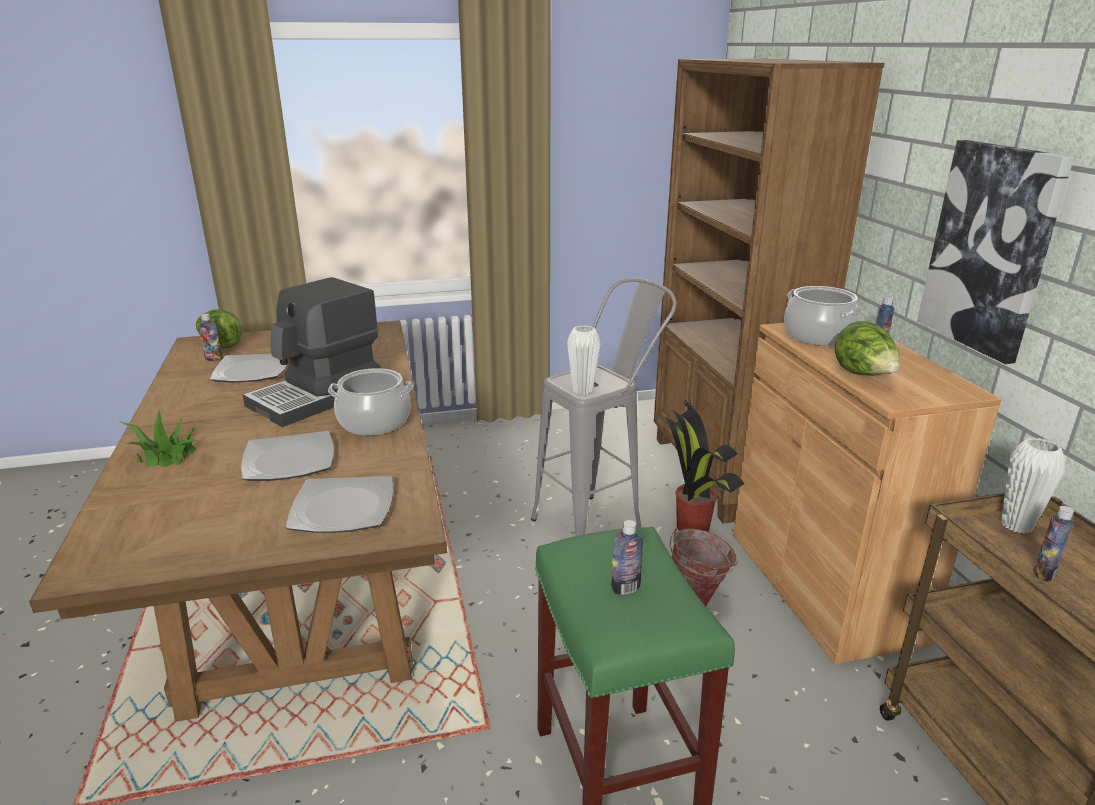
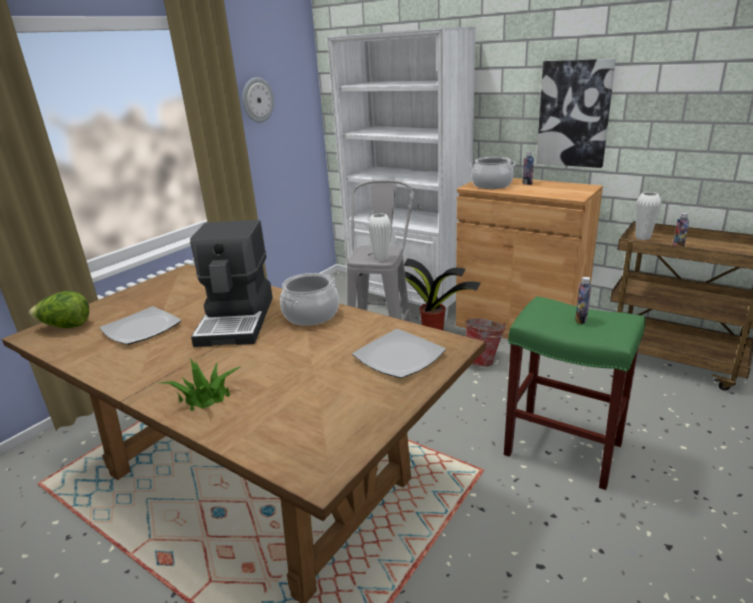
camera: 40 degrees left, 0 degrees up
bottle [199,314,223,361] -> none
plate [241,431,334,481] -> none
brown bookcase [654,59,884,524] -> white bookcase [327,27,476,322]
lettuce [835,321,900,376] -> none
none -> wall clock [242,77,274,123]

